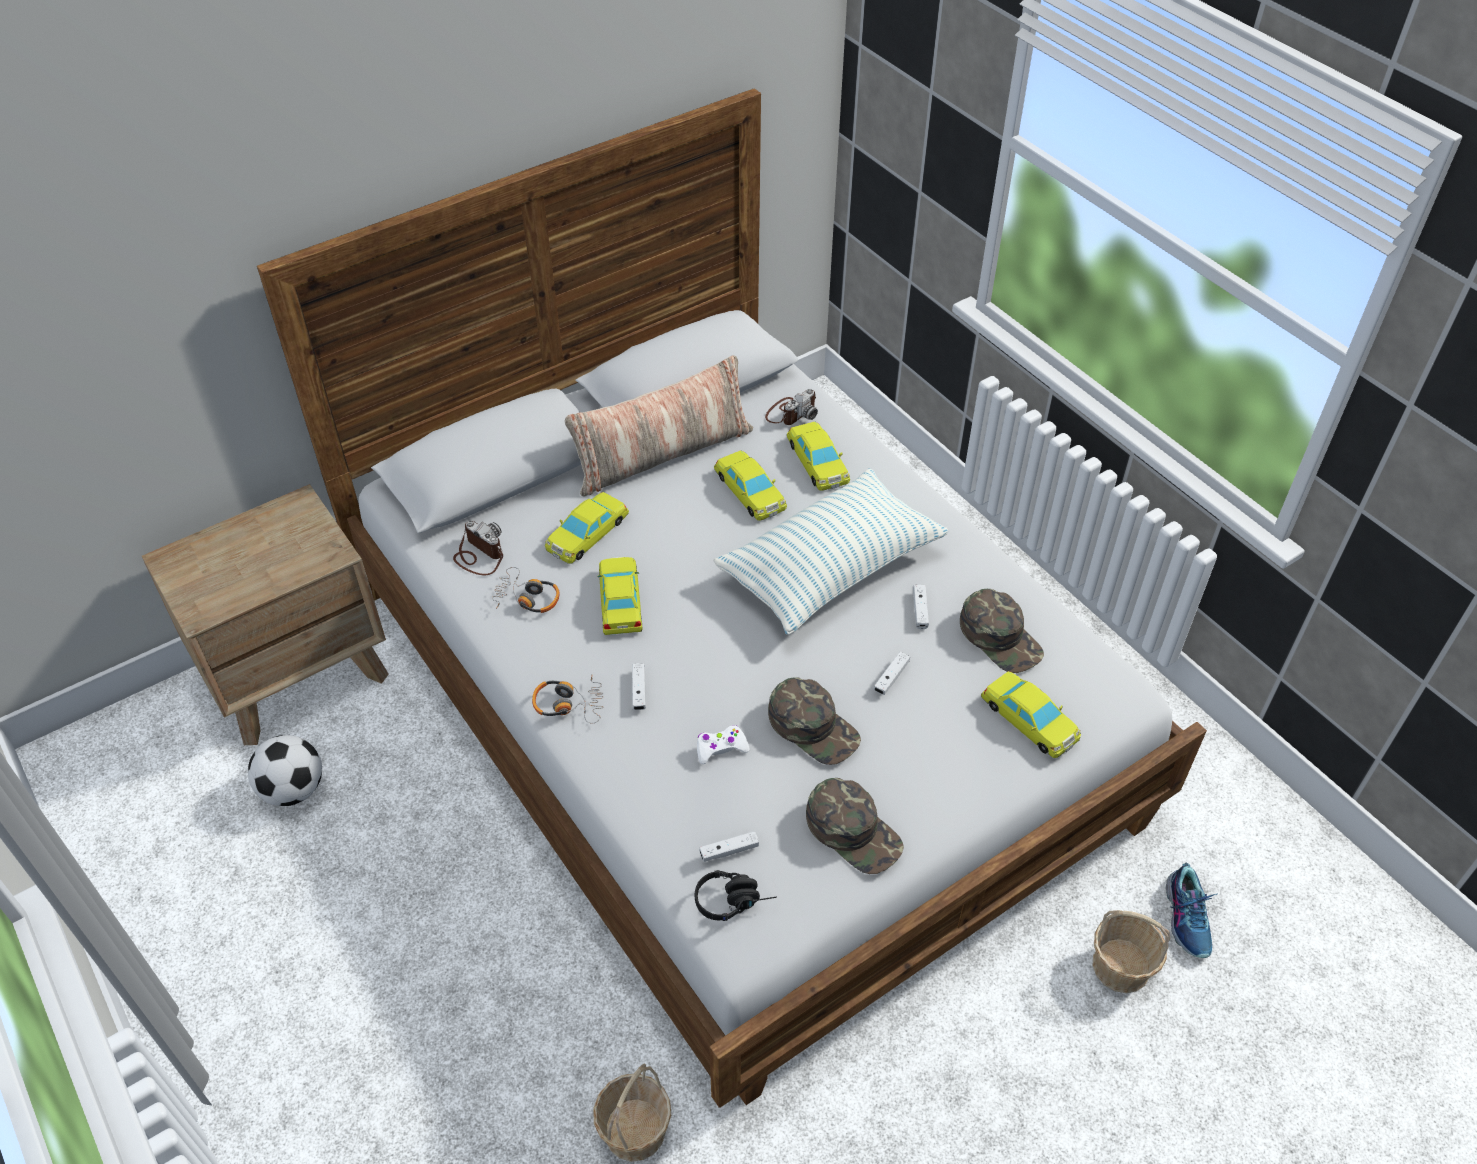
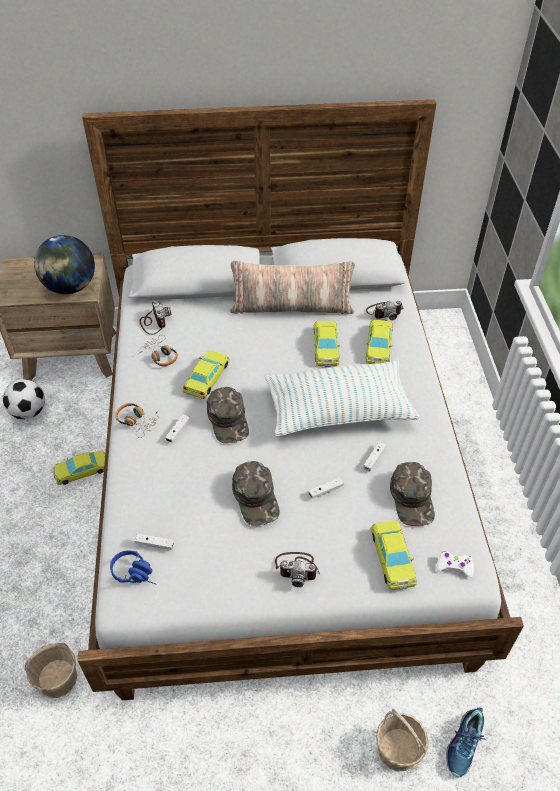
camera: 30 degrees right, 0 degrees up
yellow toy car [545,492,629,564] -> yellow toy car moved to [53,451,105,485]
black headphones [695,870,777,921] -> blue headphones [110,550,156,584]
white game controller [697,725,749,764] -> white game controller moved to [436,551,474,578]
green cap [806,778,904,874] -> green cap moved to [207,387,249,443]
none -> globe [34,235,95,294]
none -> camera [275,552,320,587]

